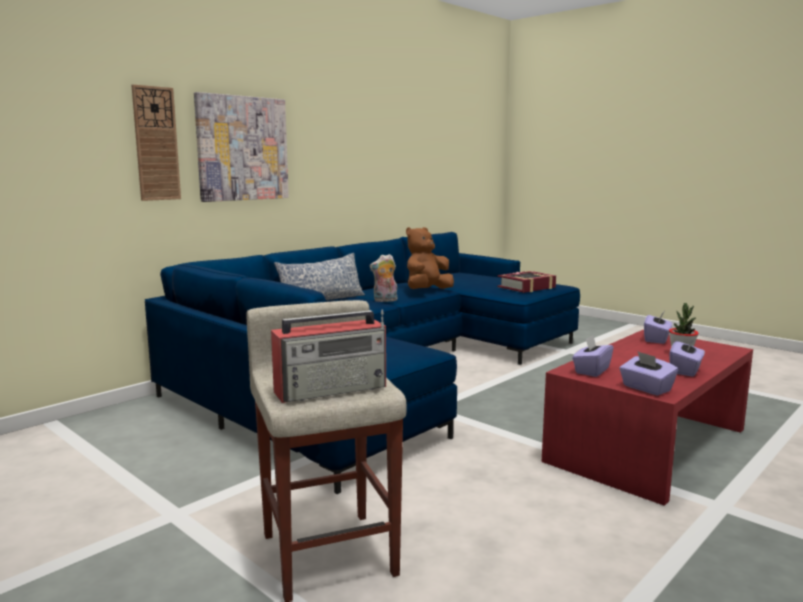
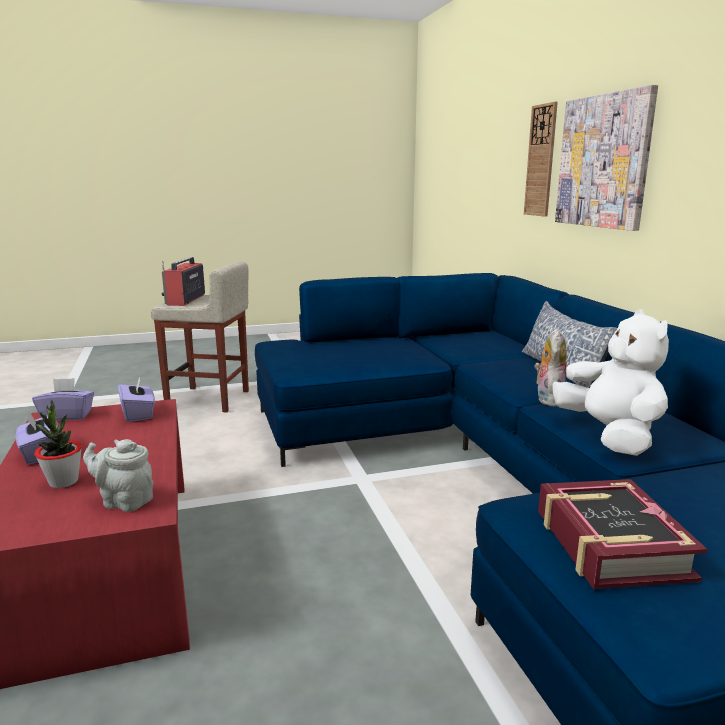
camera: 120 degrees right, 5 degrees up
brown plush toy [406,227,454,289] -> white plush toy [552,310,669,456]
purple tissue box [644,311,673,344] -> grey teapot [83,439,153,512]

